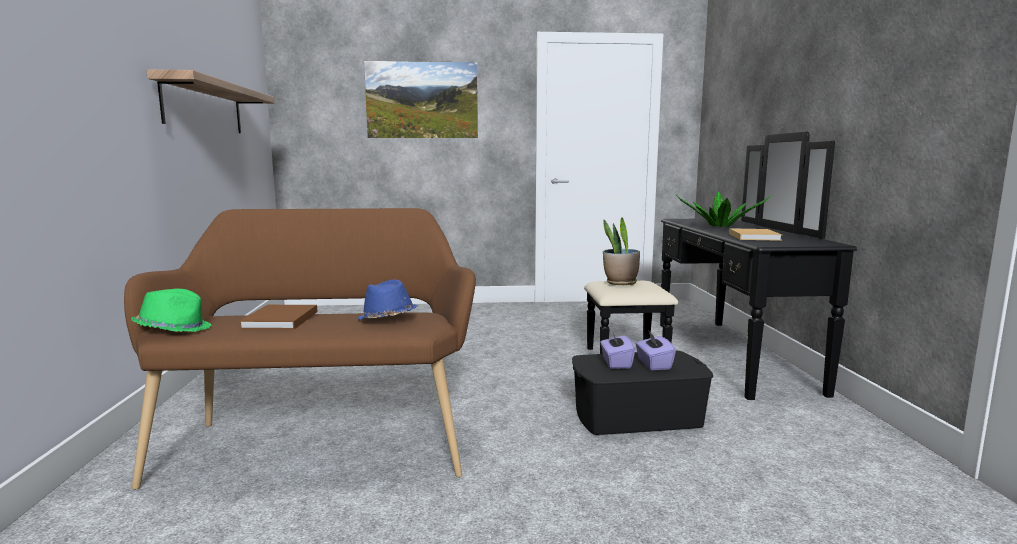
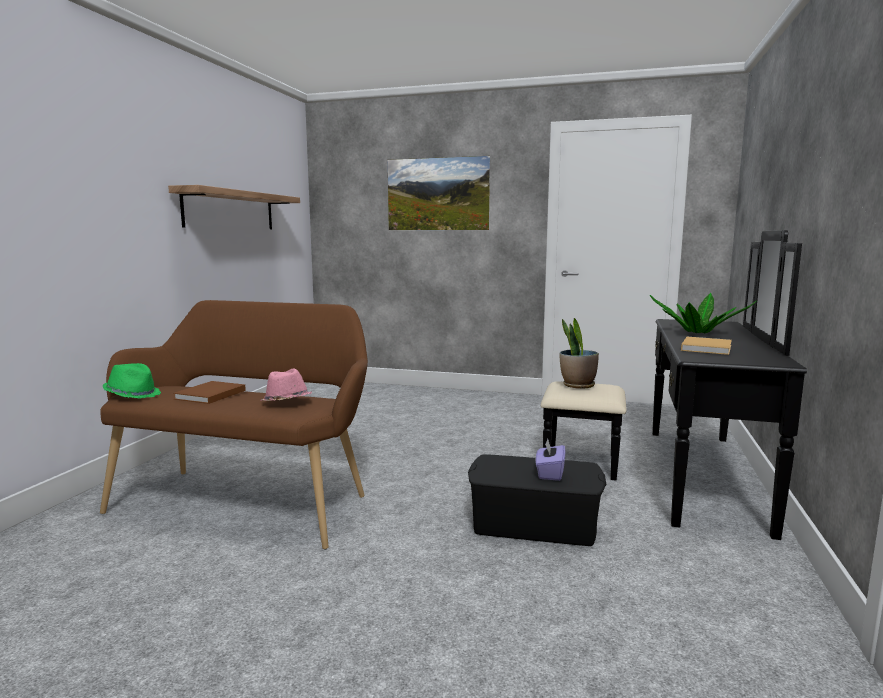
camera: 20 degrees right, 0 degrees up
blue hat [357,279,417,320] -> pink hat [260,369,312,401]
purple tissue box [600,333,635,369] -> none

